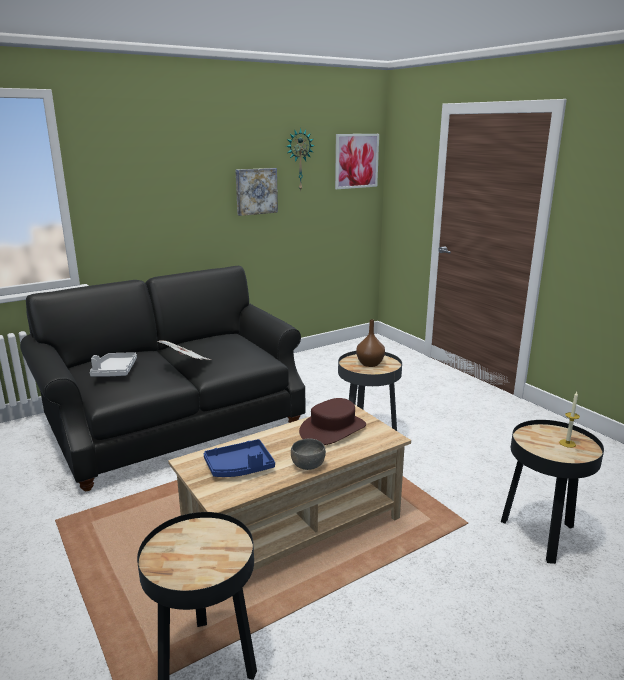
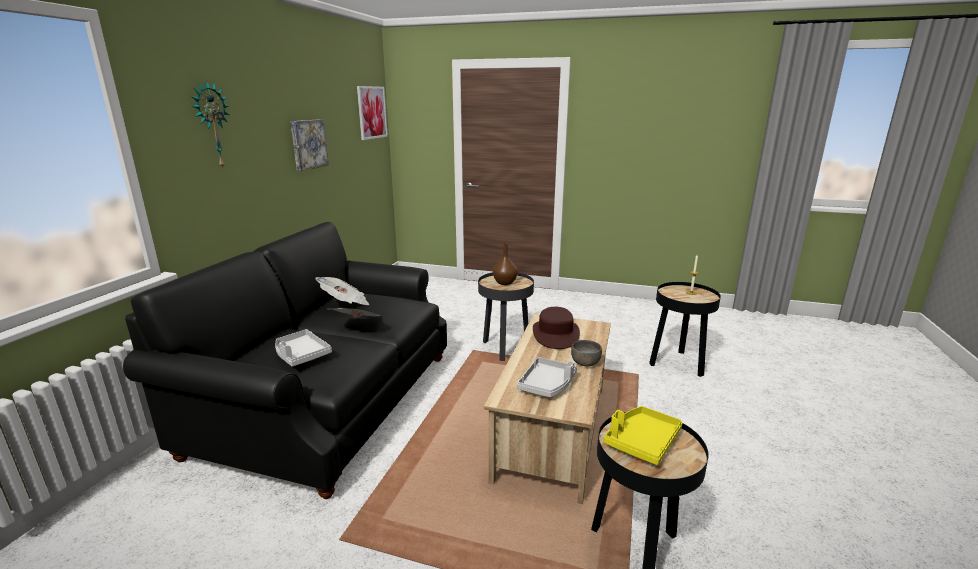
camera: 40 degrees left, 0 degrees up
blue tray [204,439,275,477] -> grey tray [517,357,577,397]
wall clock [286,128,314,190] -> wall clock moved to [191,81,229,168]
none -> newspaper [315,277,369,305]
none -> yellow tray [604,406,682,465]

